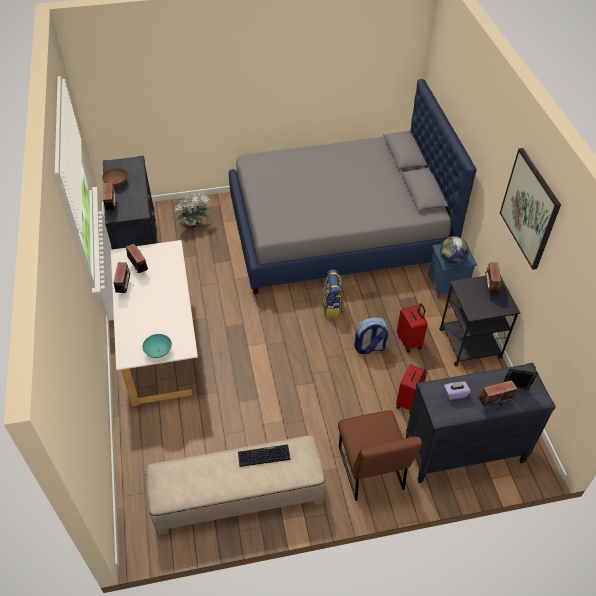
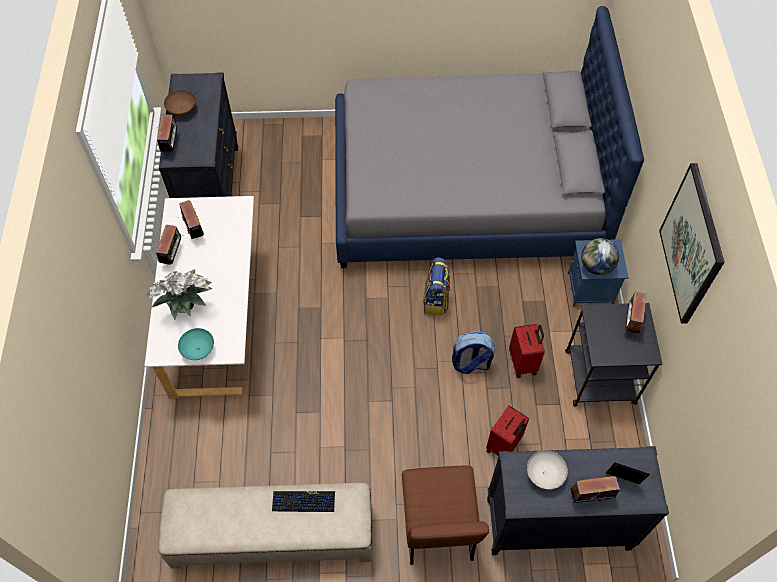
camera: 10 degrees right, 10 degrees up
potted plant [173,193,212,227] -> potted plant moved to [145,269,212,320]
purple tissue box [444,381,471,400] -> white bowl [527,450,568,490]

